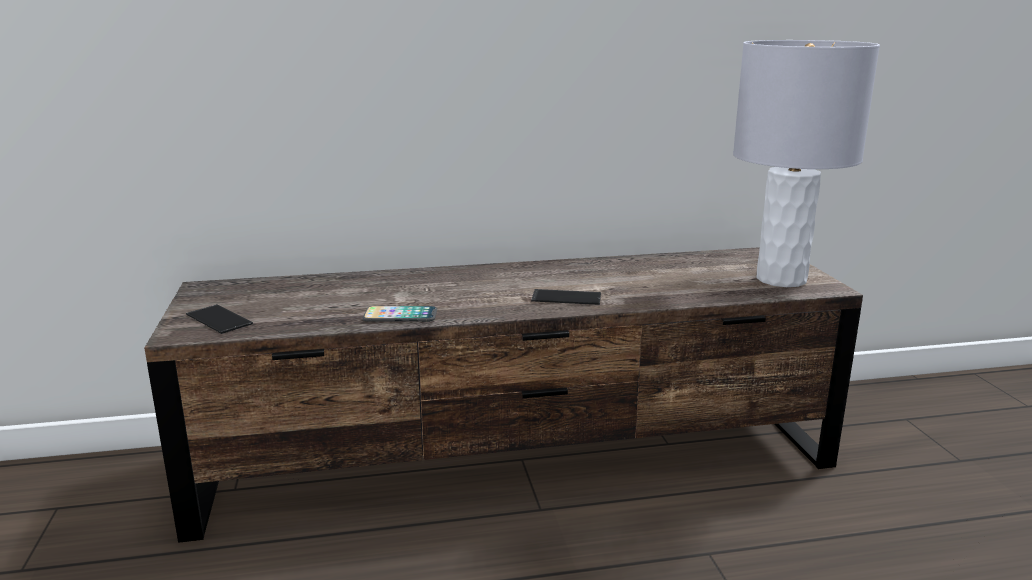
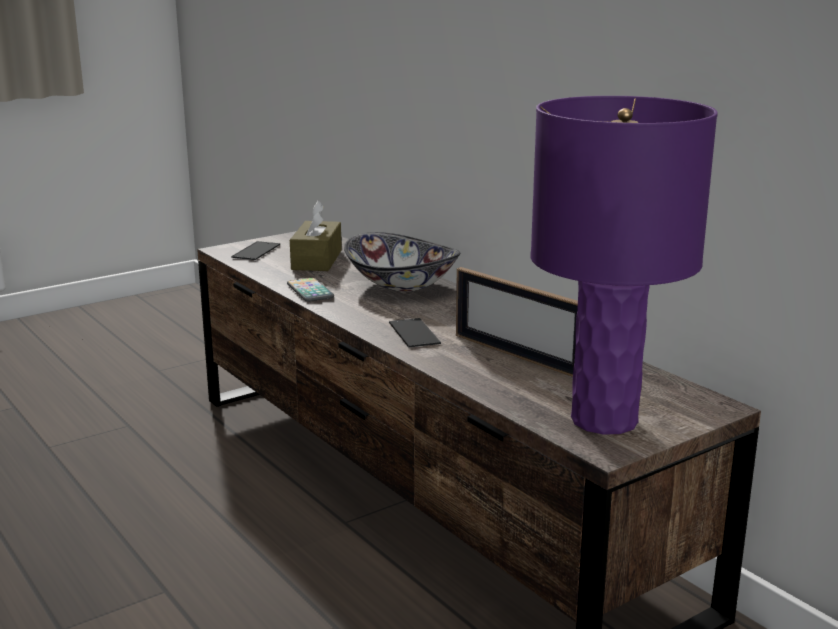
camera: 65 degrees right, 0 degrees up
grey table lamp [733,40,880,287] -> purple table lamp [530,96,718,435]
none -> brown tissue box [290,201,342,271]
none -> bowl [344,232,461,292]
none -> picture frame [456,267,578,377]

